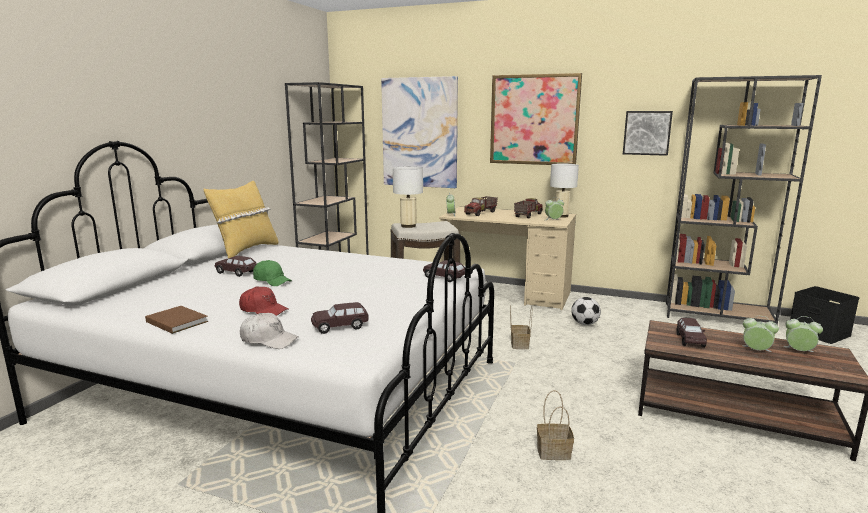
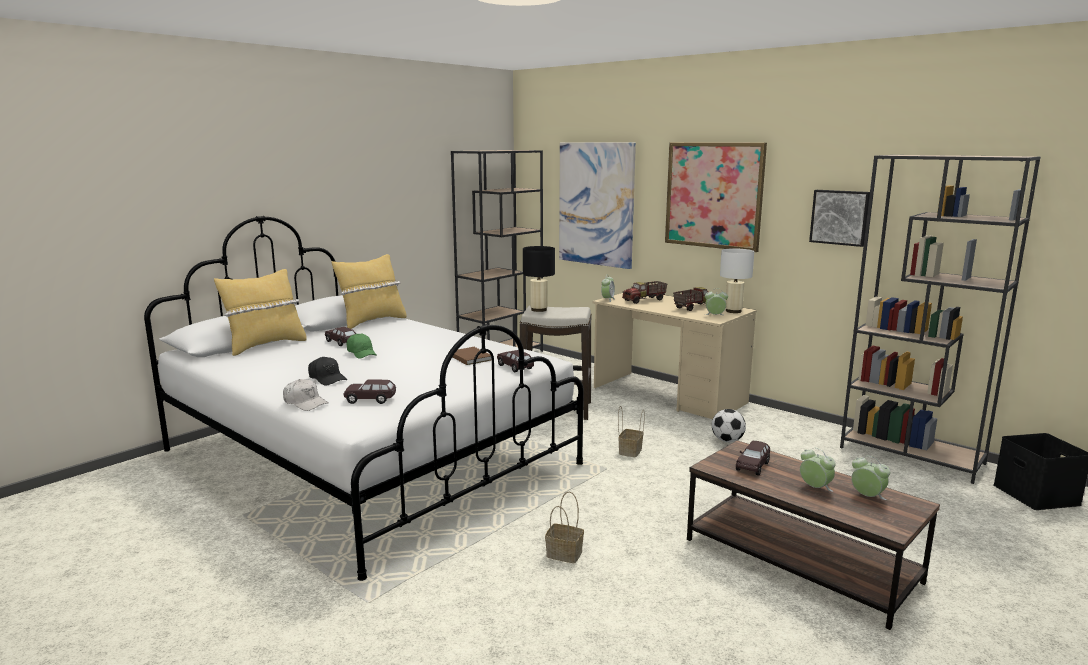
camera: 20 degrees right, 0 degrees up
brown book [145,306,208,334] -> brown book moved to [453,347,492,365]
red cap [239,286,289,316] -> black cap [308,357,347,386]
white table lamp [393,167,423,228] -> black table lamp [523,246,555,312]
none -> yellow pillow [214,269,307,356]

